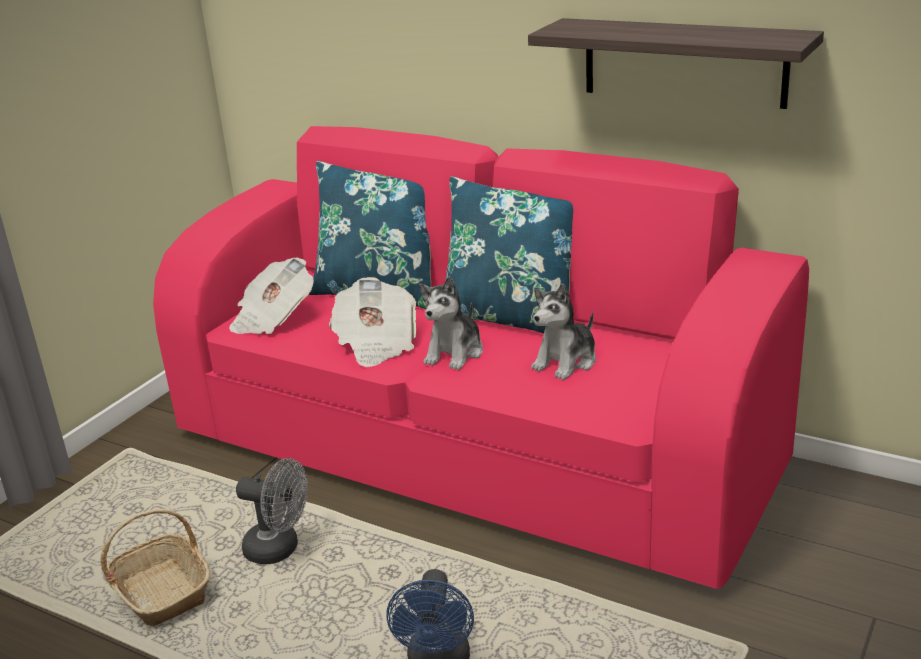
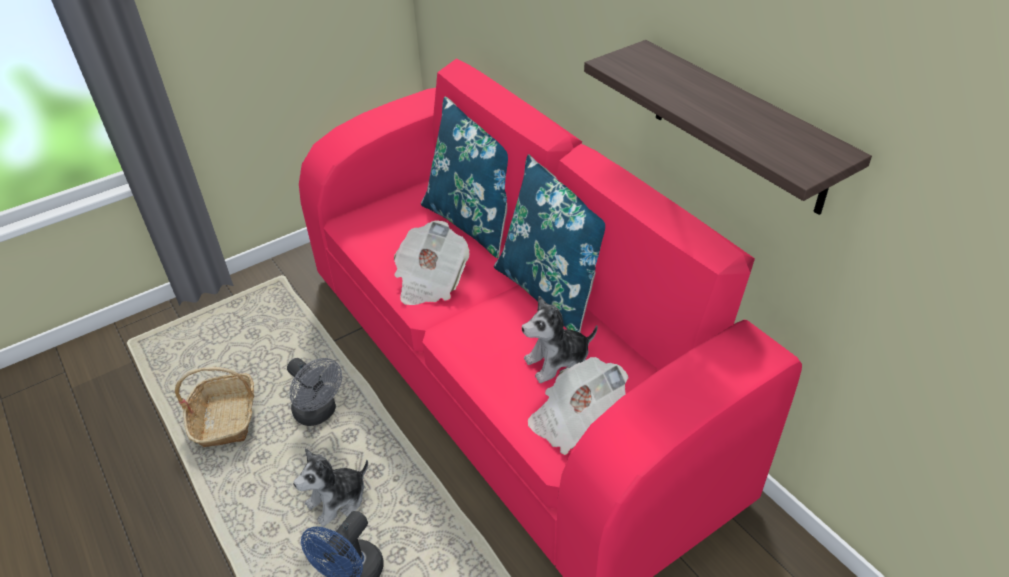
camera: 25 degrees right, 15 degrees up
newspaper [229,258,314,334] -> newspaper moved to [528,357,629,455]
plush toy [419,277,483,370] -> plush toy moved to [293,448,368,527]

